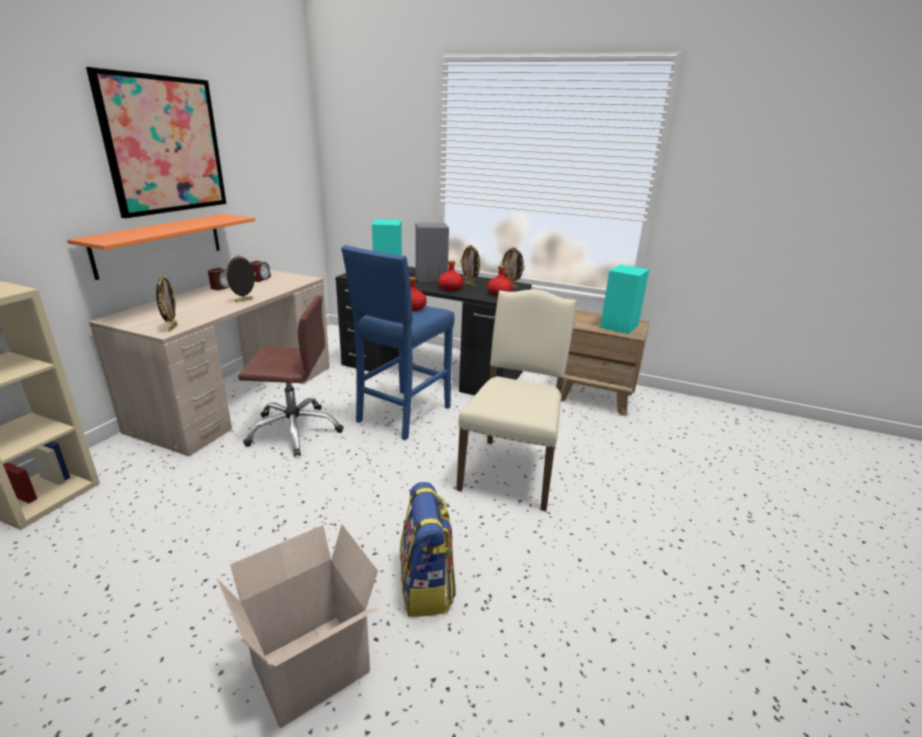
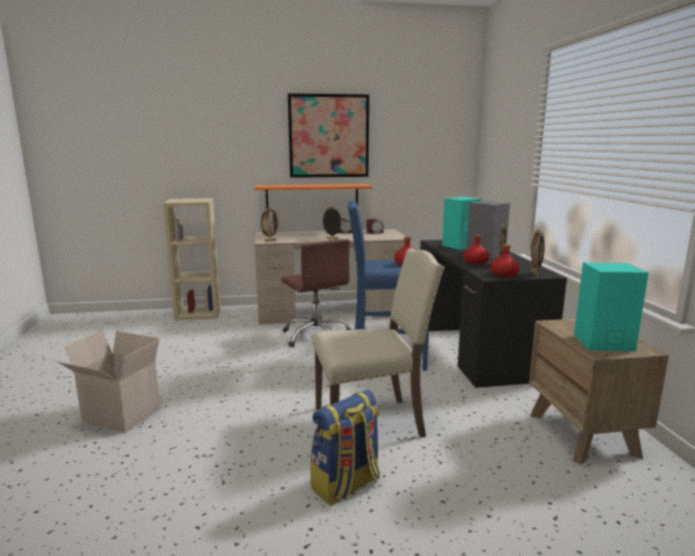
camera: 60 degrees right, 10 degrees down
backpack [400,482,456,617] -> backpack moved to [310,390,380,506]

